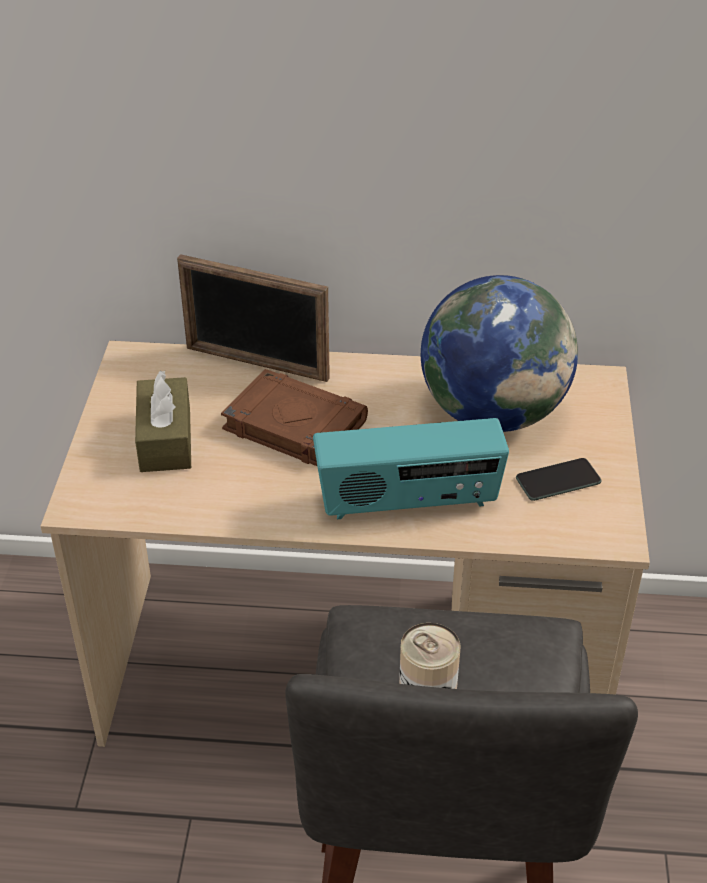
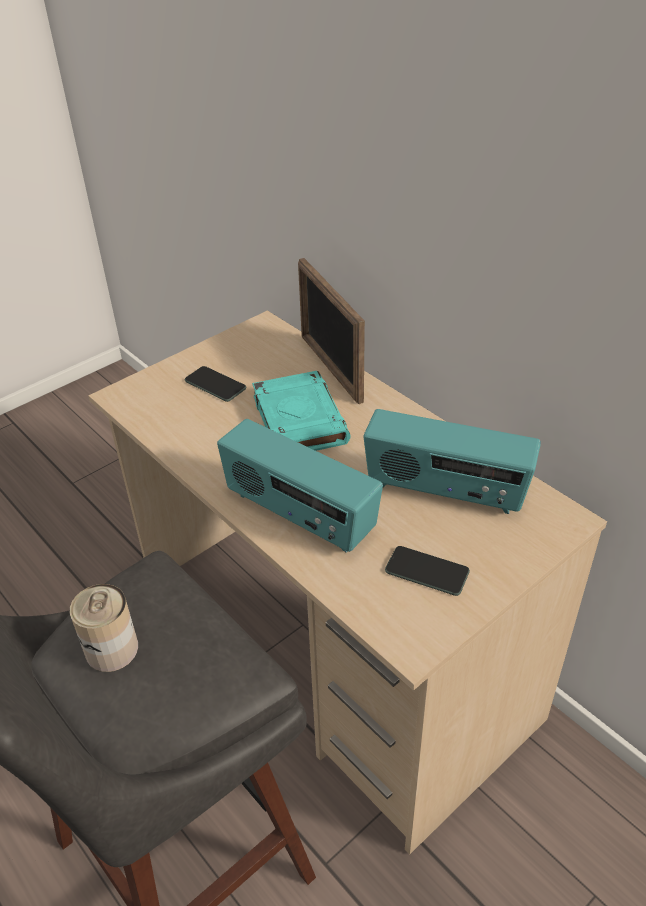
camera: 45 degrees right, 0 degrees up
brown tissue box [135,371,191,472] -> phone [185,366,246,402]
brown book [221,369,368,466] -> turquoise book [252,371,351,451]
globe [421,275,578,432] -> radio [364,409,541,514]

